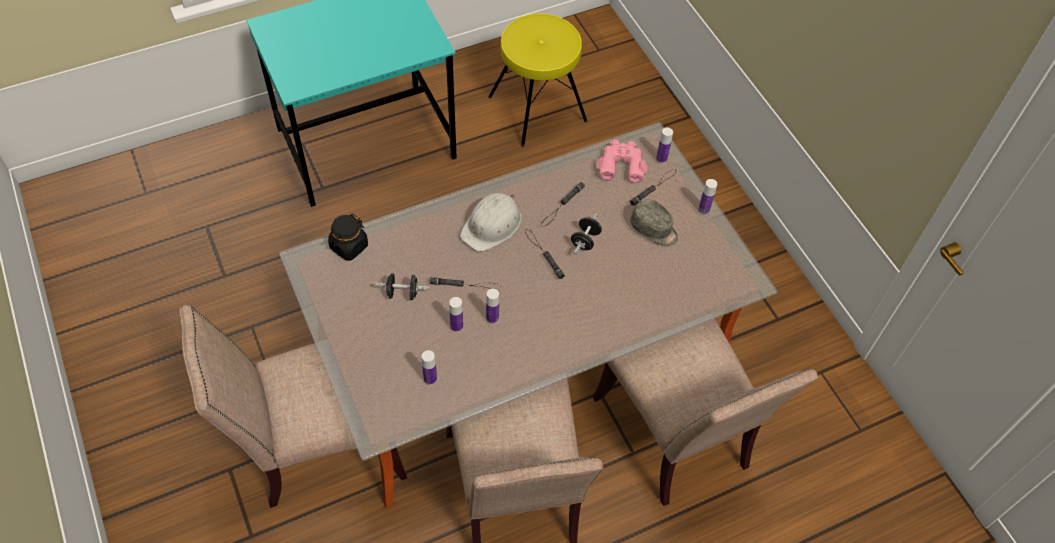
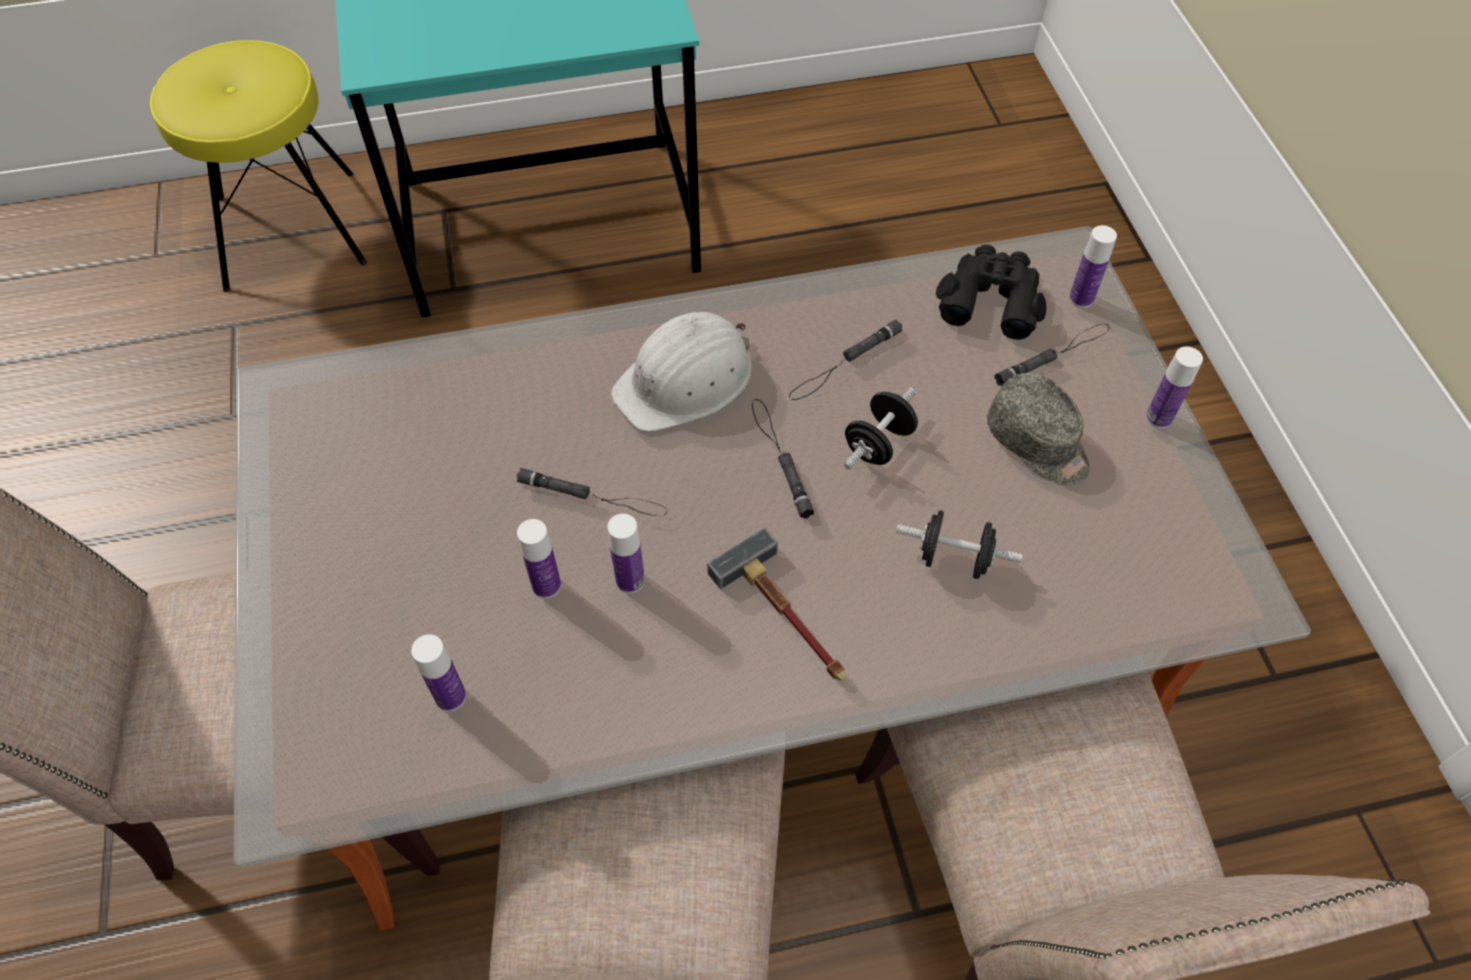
camera: 15 degrees right, 0 degrees up
black jar [328,214,368,261] -> none
black dumbbell [374,273,430,300] -> black dumbbell moved to [896,510,1023,579]
yellow stool [488,13,587,147] -> yellow stool moved to [150,40,367,292]
pink binoculars [596,140,647,183] -> black binoculars [936,244,1046,340]
none -> hammer [707,527,845,681]

